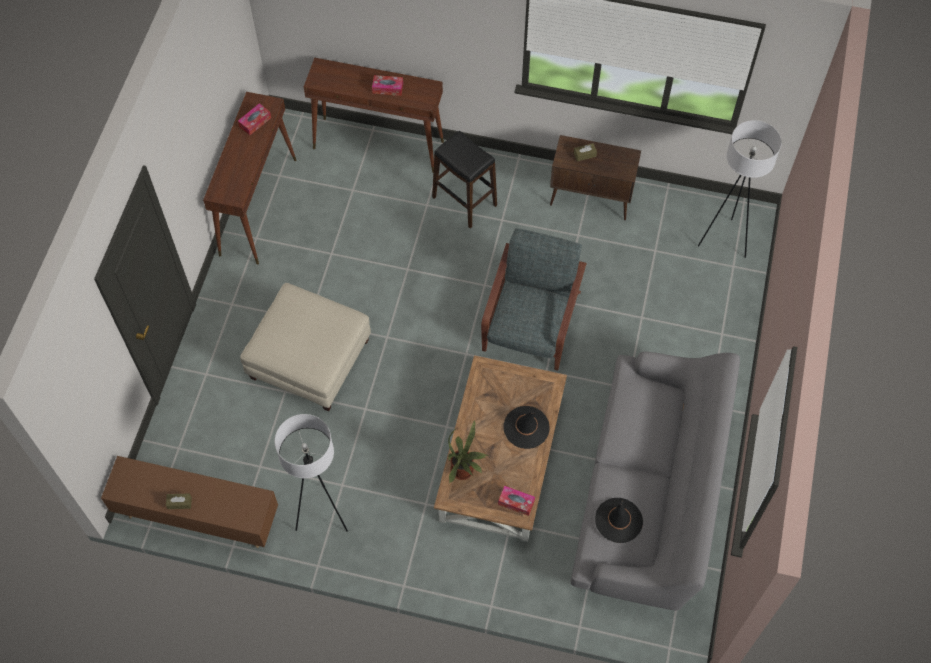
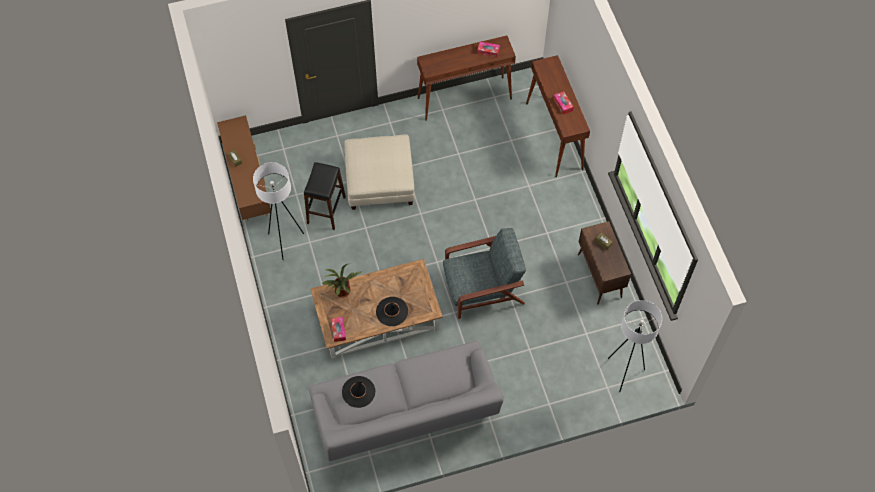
camera: 60 degrees right, 0 degrees up
black stool [432,131,497,229] -> black stool moved to [304,162,346,230]

